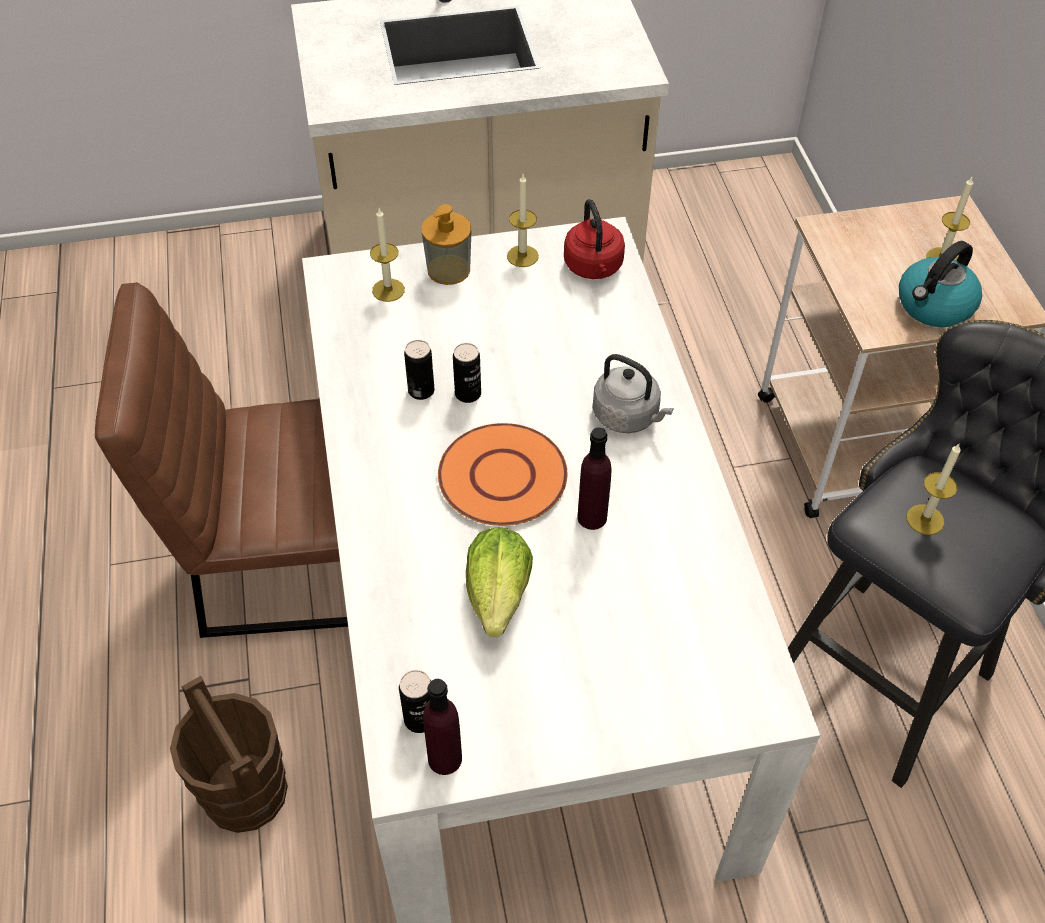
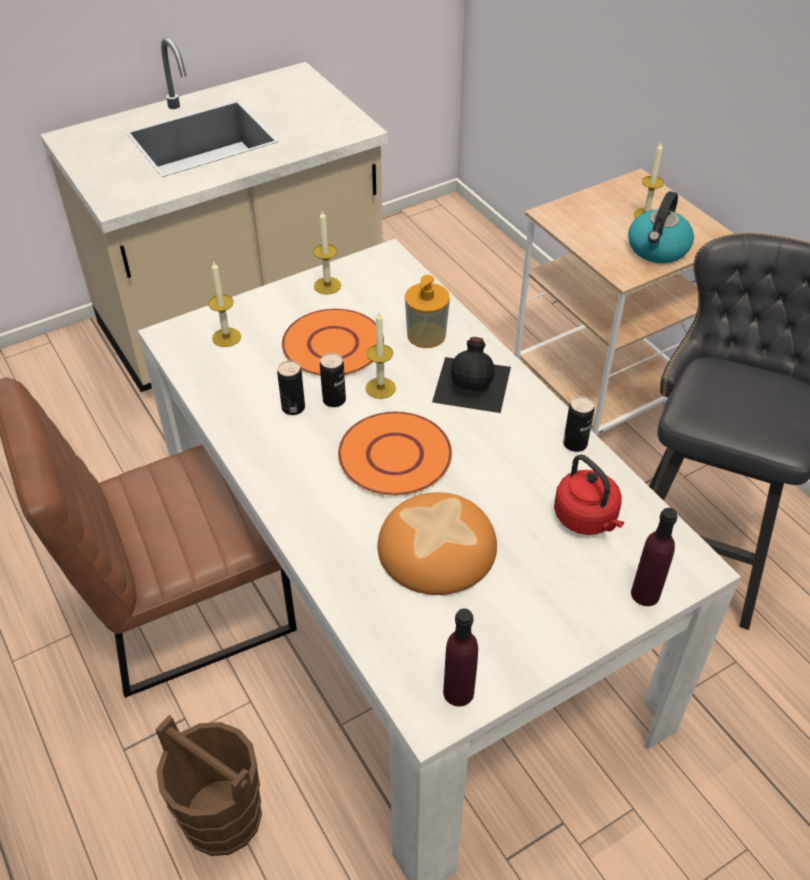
camera: 20 degrees left, 5 degrees down
can [399,670,431,733] -> can moved to [563,396,594,452]
soap dispenser [421,204,471,285] -> soap dispenser moved to [405,275,450,348]
lettuce [466,527,533,637] -> bread [378,492,497,595]
red kettle [564,199,625,279] -> red kettle moved to [554,454,624,535]
purple bottle [577,427,612,530] -> purple bottle moved to [631,508,678,606]
grey kettle [593,354,674,433] -> black bottle [432,337,511,413]
candle [906,444,961,535] -> candle moved to [366,312,396,399]
none -> orange plate [282,309,384,376]

